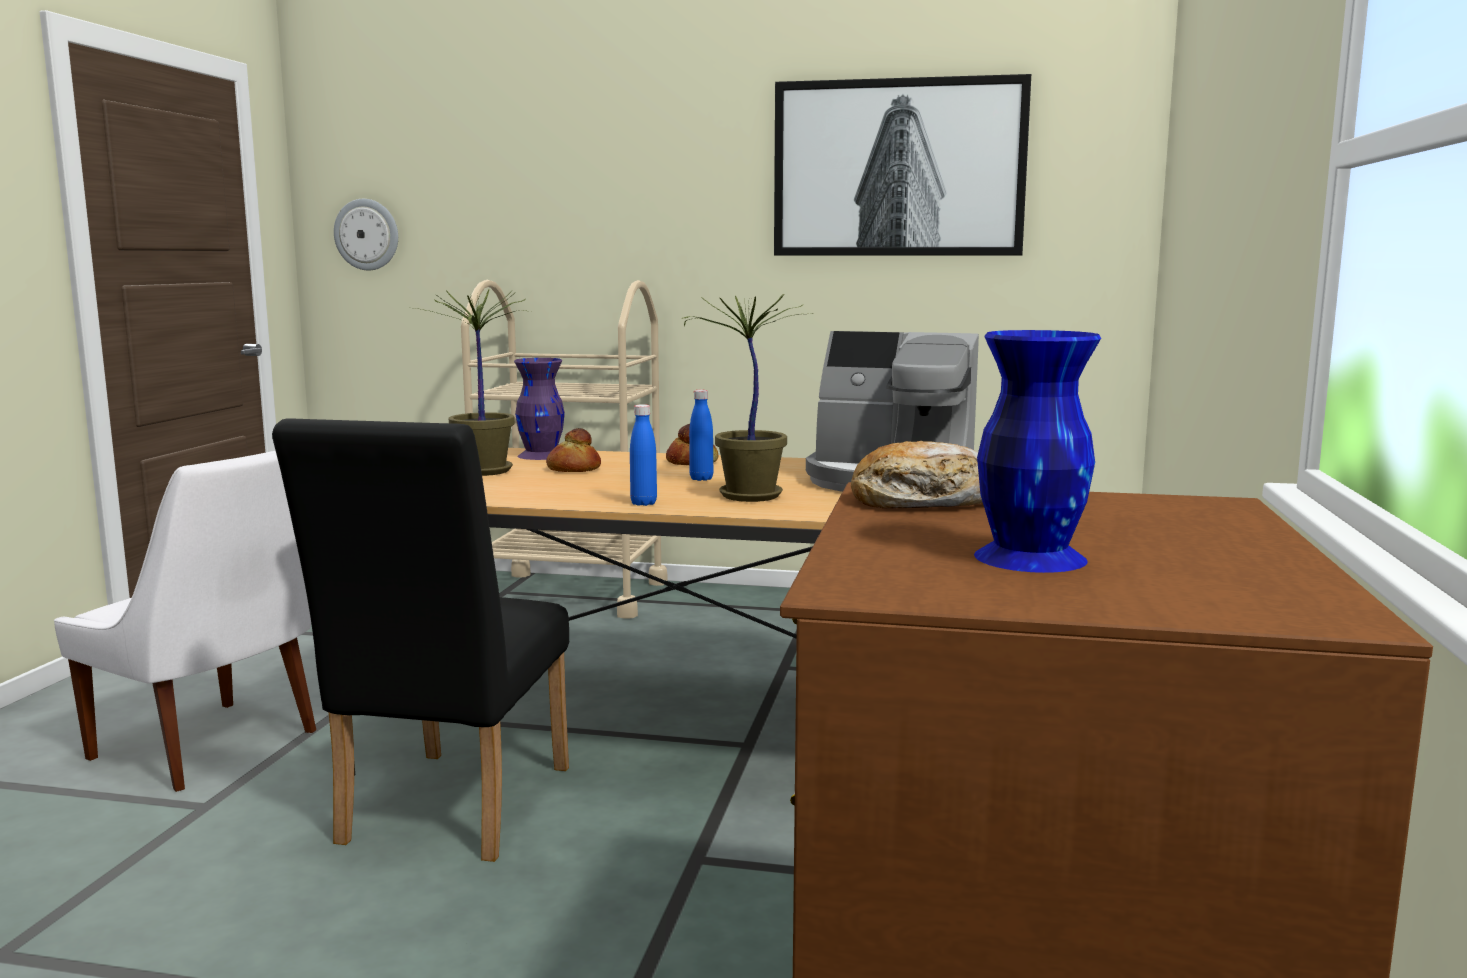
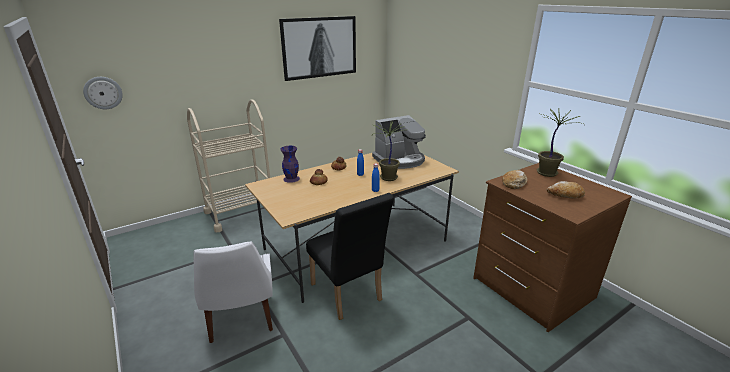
camera: 45 degrees left, 15 degrees up
white chair [54,451,316,792] -> white chair turned 90 degrees clockwise [193,242,273,343]
potted plant [416,290,530,476] -> potted plant moved to [537,110,585,177]
blue vase [974,330,1101,573] -> bread [547,181,585,199]

